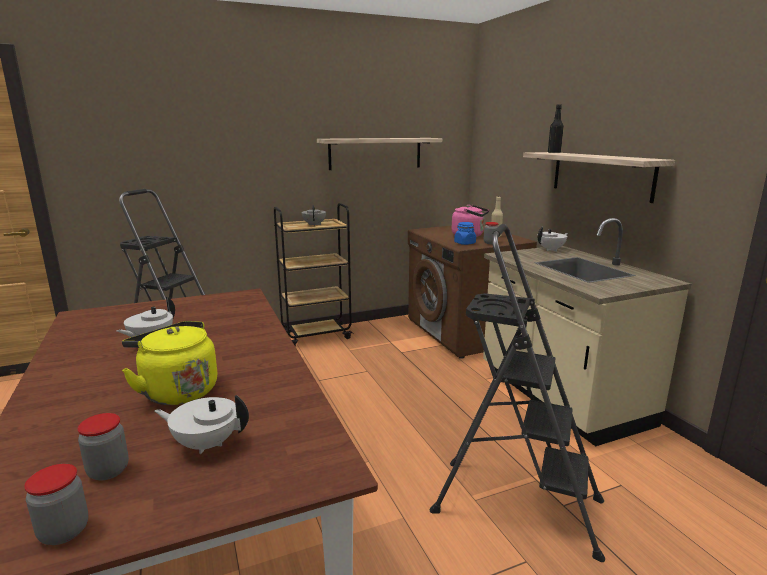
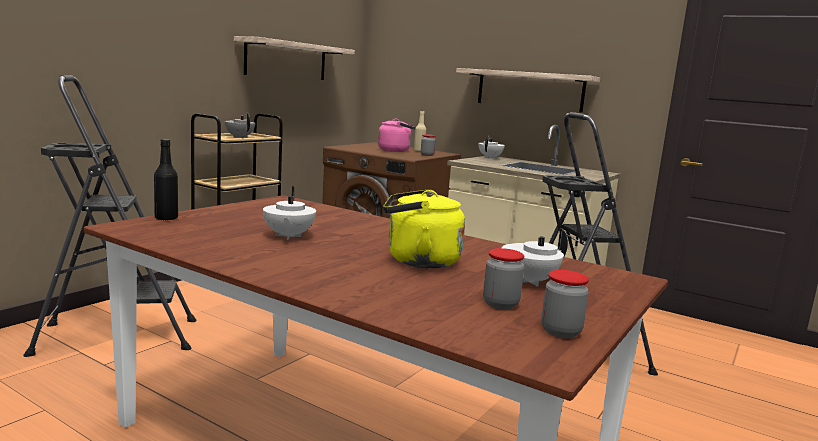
camera: 35 degrees left, 5 degrees down
blue jar [454,222,476,245] -> none
black bottle [548,104,564,153] -> black bottle moved to [154,139,178,220]

